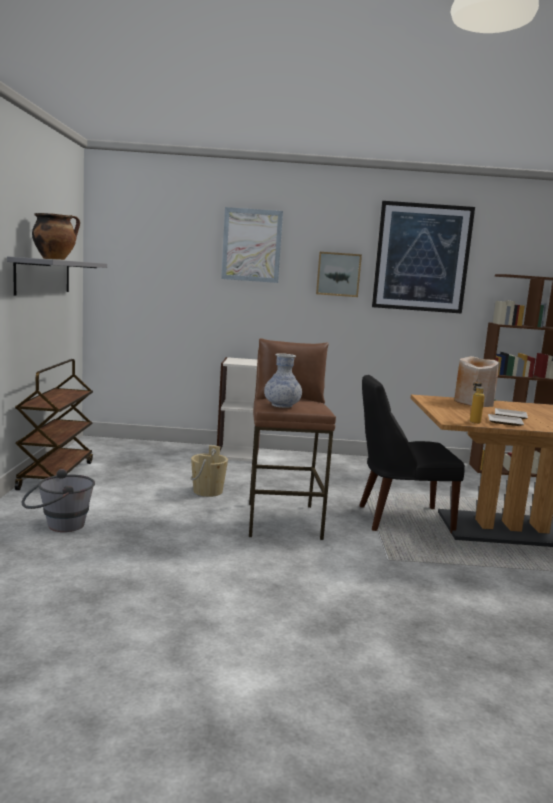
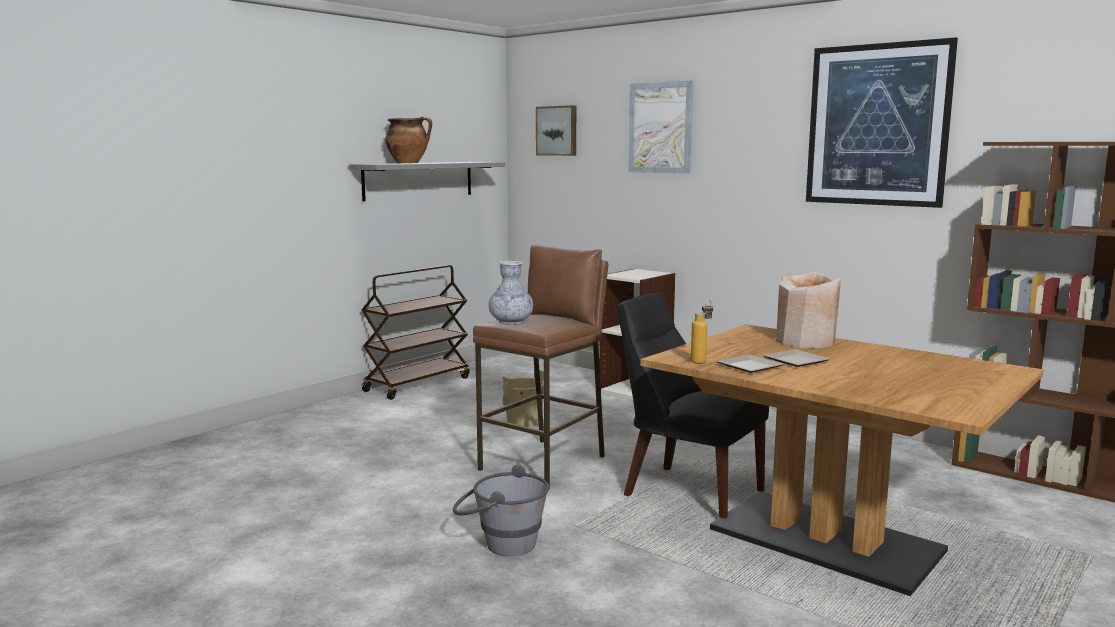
camera: 40 degrees right, 0 degrees up
grey bucket [22,469,95,532] -> grey bucket moved to [453,464,549,556]
picture [316,252,362,297] -> picture moved to [536,105,576,156]

